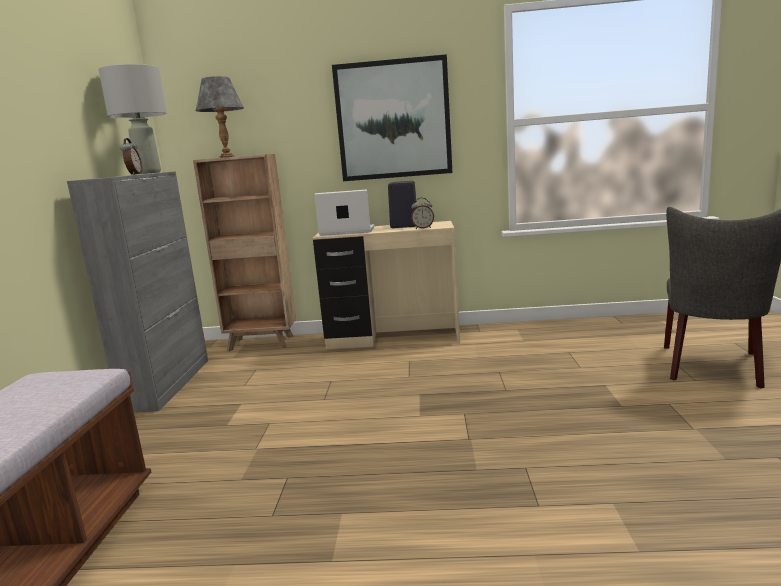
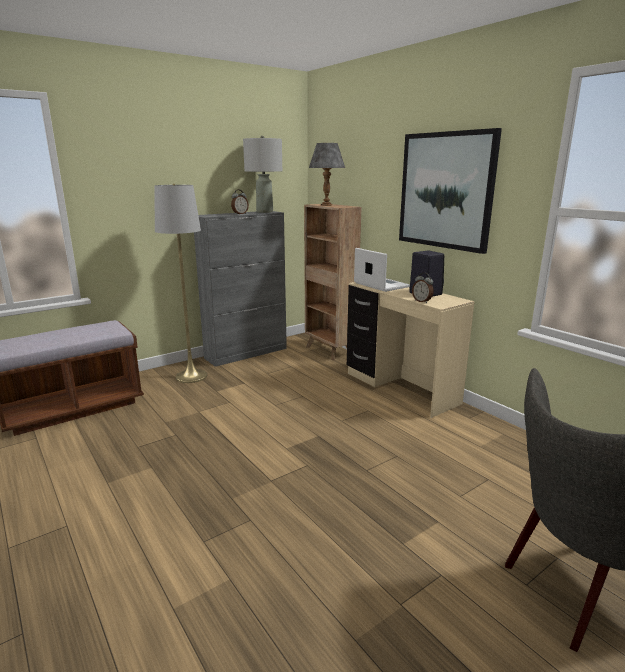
camera: 50 degrees right, 5 degrees up
none -> grey floor lamp [154,184,207,383]

